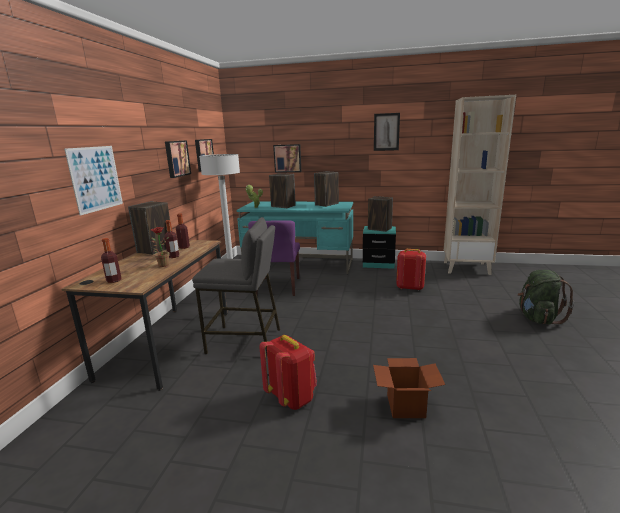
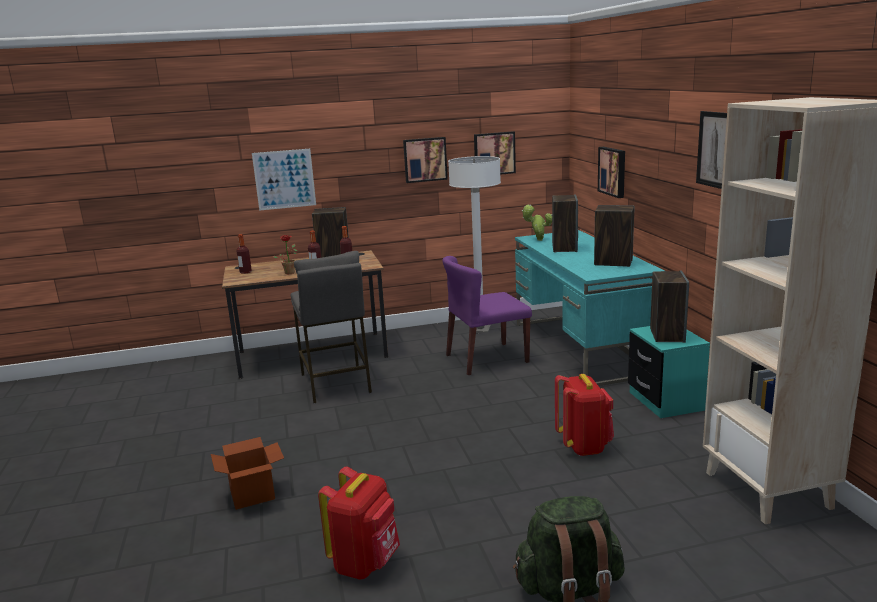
camera: 65 degrees right, 0 degrees up
red backpack [259,335,317,410] -> red backpack moved to [318,466,400,580]

